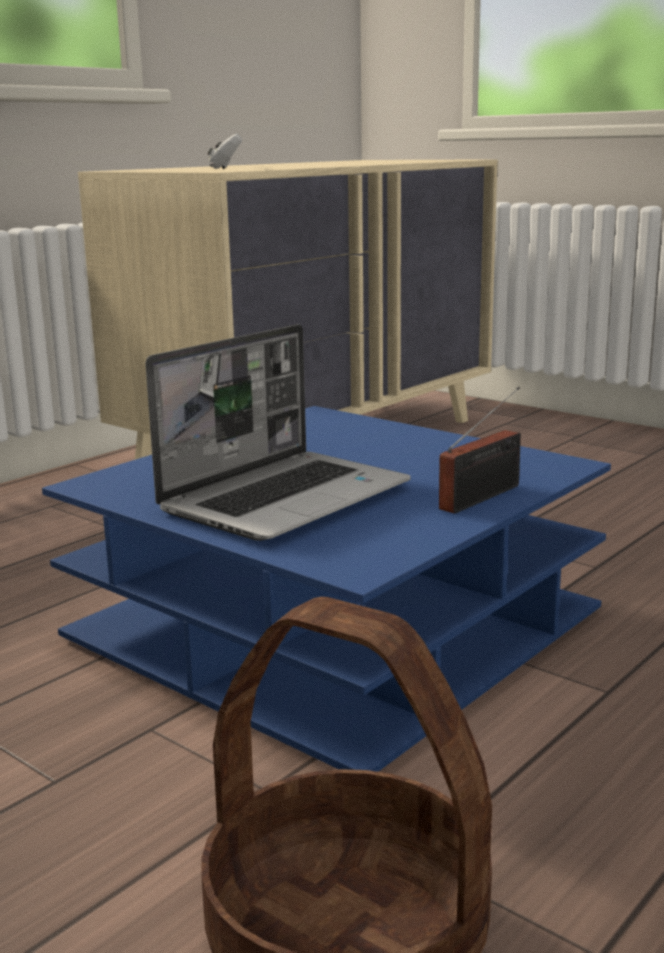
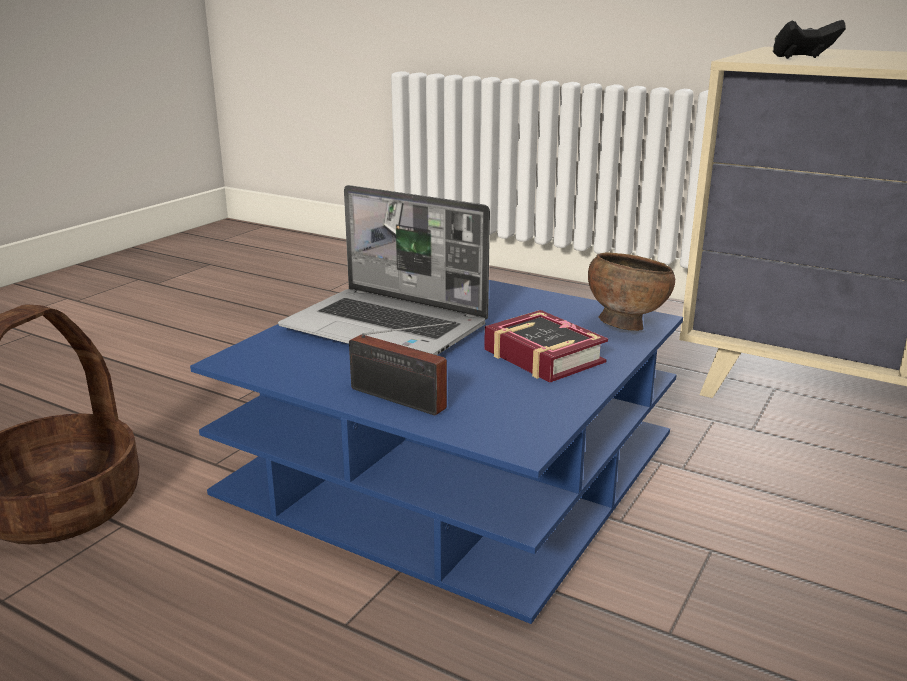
camera: 80 degrees right, 5 degrees up
white game controller [208,134,242,169] -> black game controller [773,20,846,59]
none -> book [484,310,608,382]
none -> brown bowl [588,252,675,331]

